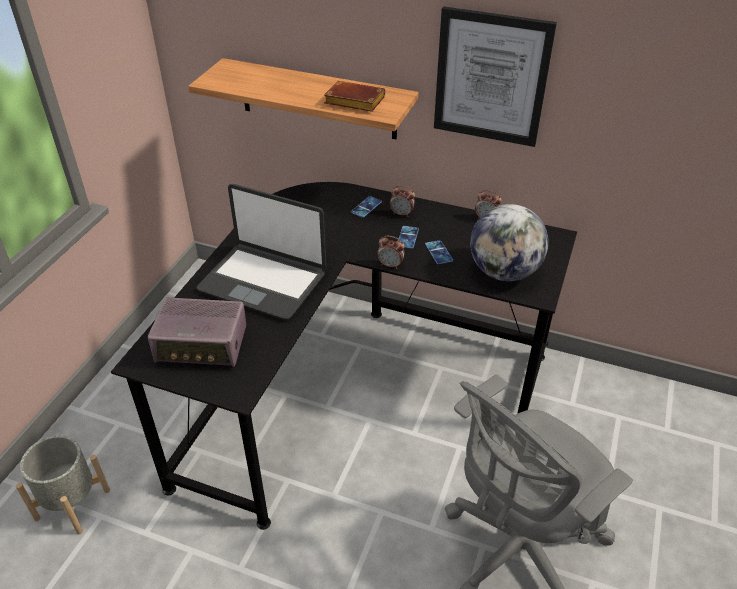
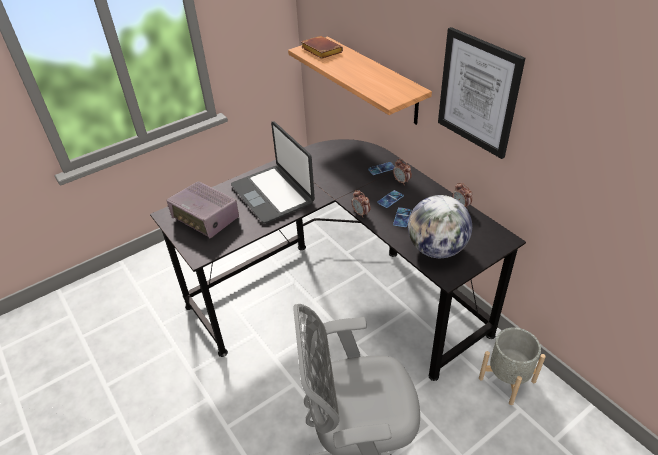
camera: 35 degrees right, 0 degrees up
grey planter [16,435,110,534] -> grey planter moved to [479,327,546,405]
brown book [324,81,385,112] -> brown book moved to [301,36,343,59]

